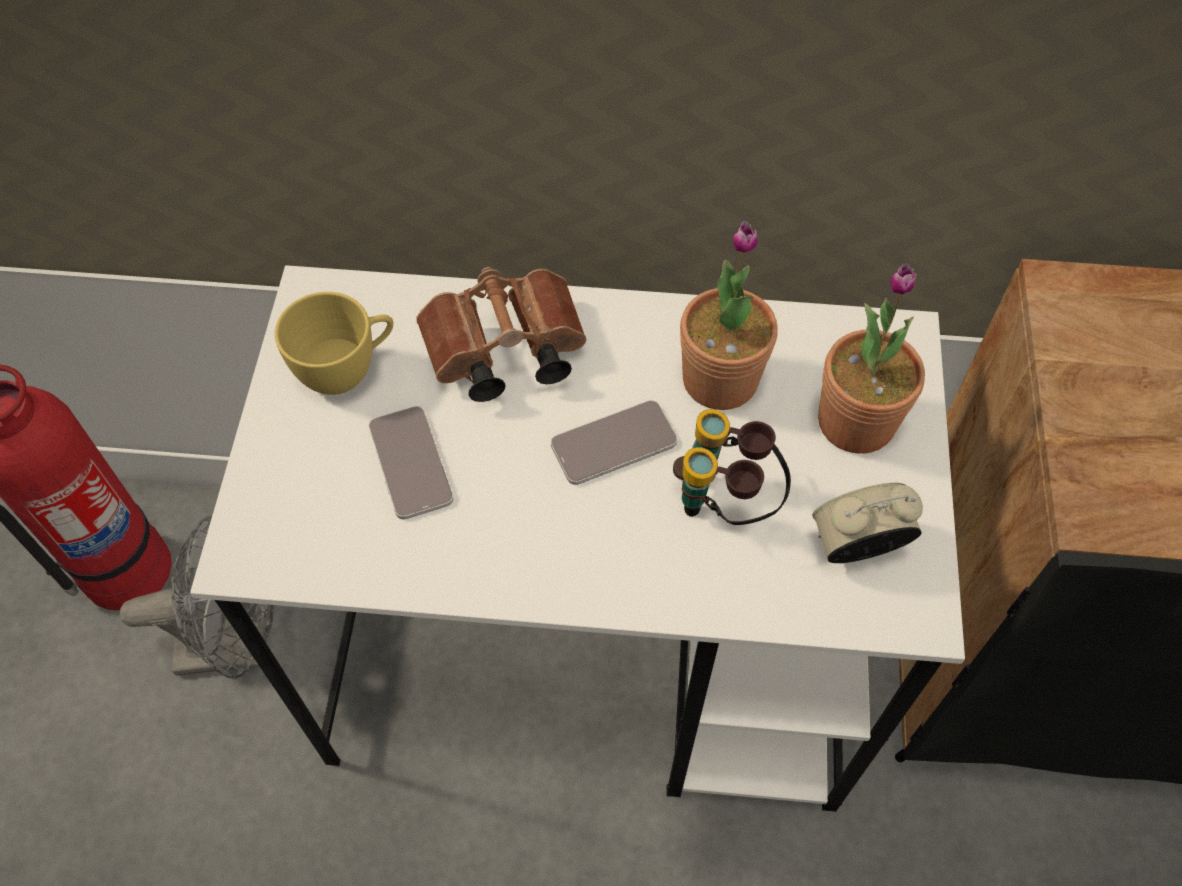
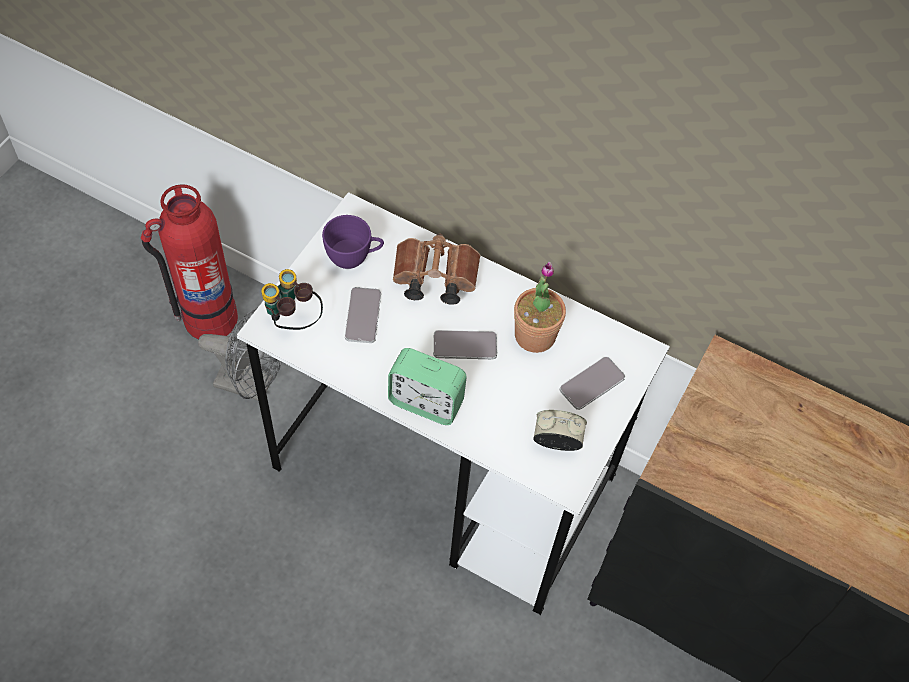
camera: 20 degrees right, 0 degrees up
yellow cup [275,292,393,395] -> purple cup [322,215,384,269]
binoculars [673,409,791,525] -> binoculars moved to [261,269,323,330]
potted plant [818,263,925,454] -> phone [560,357,625,410]
none -> alarm clock [388,348,467,425]

